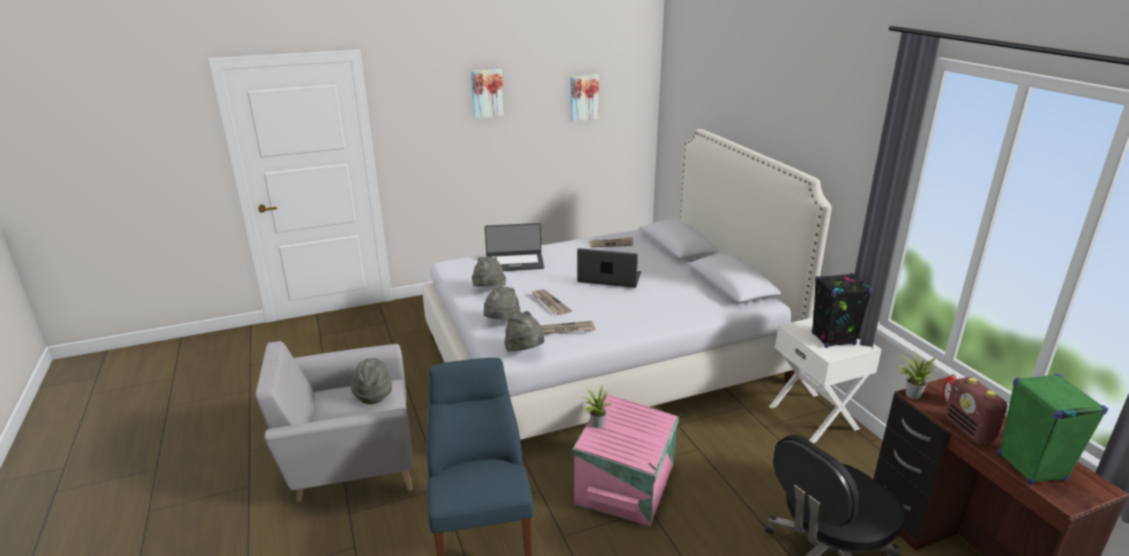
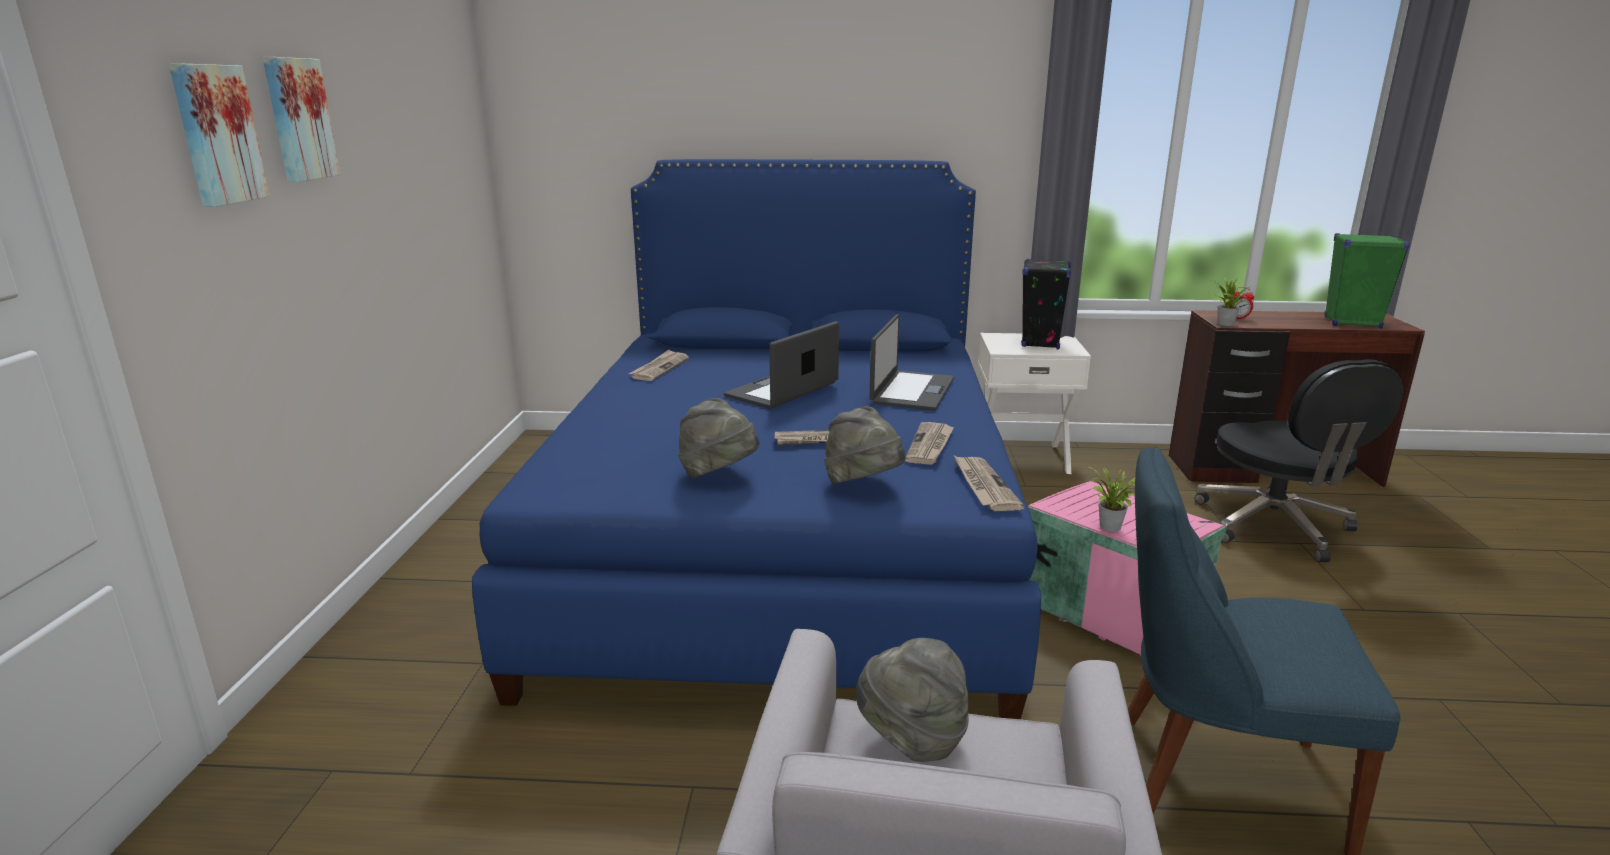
camera: 65 degrees left, 5 degrees down
white bed [423,129,832,440] -> blue bed [472,159,1041,719]
laptop [485,223,544,271] -> laptop moved to [869,314,954,411]
grey hat [504,311,545,352] -> newspaper [954,456,1025,511]
picture [570,74,599,122] -> picture moved to [169,63,270,207]
radio [944,377,1008,444] -> none

